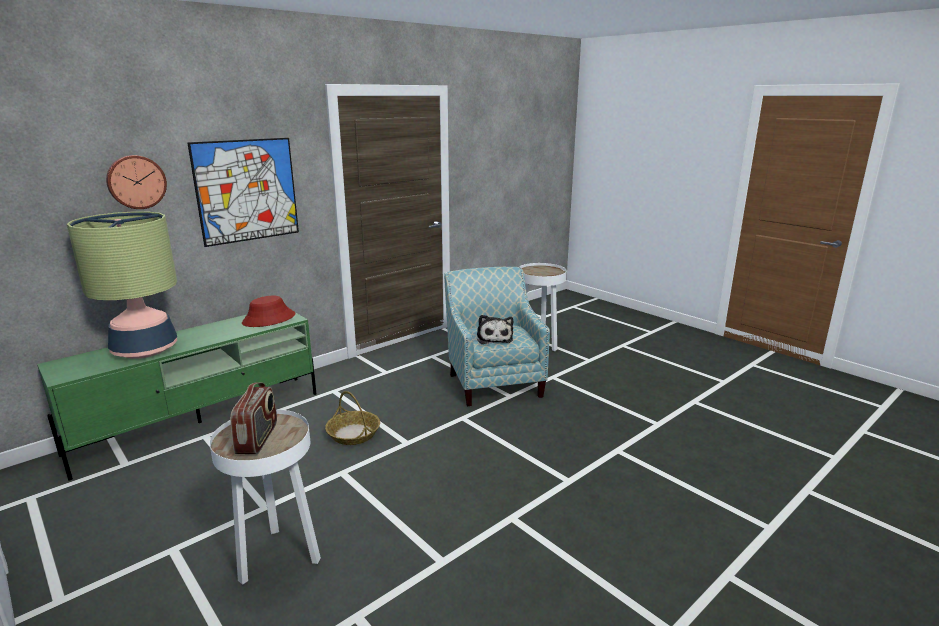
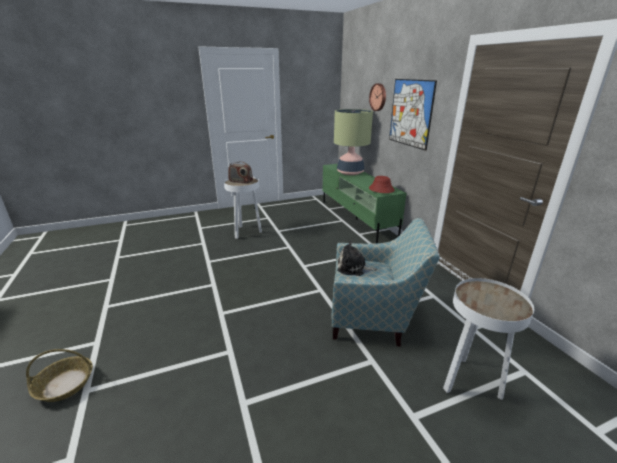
camera: 110 degrees right, 5 degrees up
basket [325,391,380,445] -> basket moved to [26,349,93,402]

